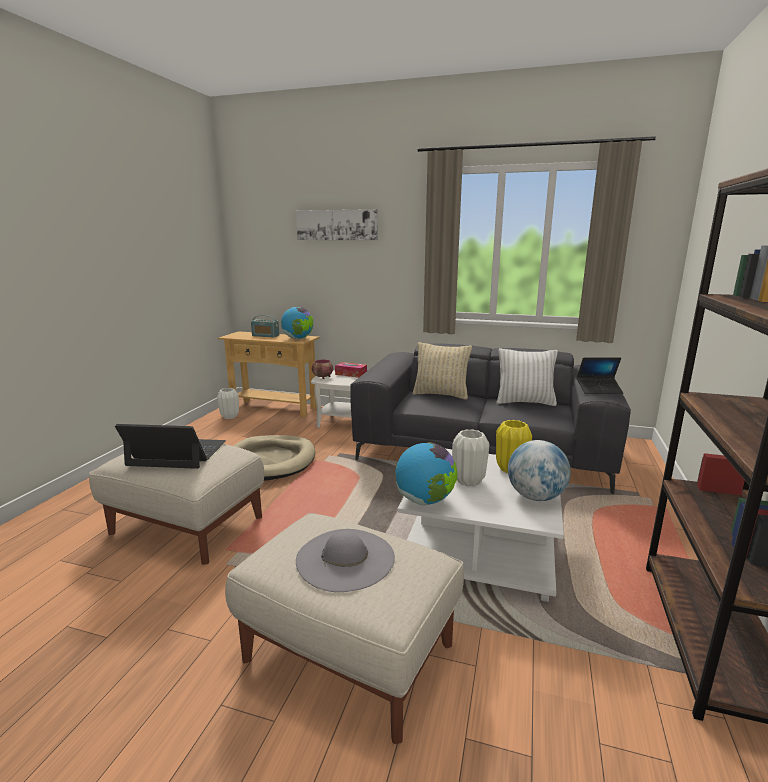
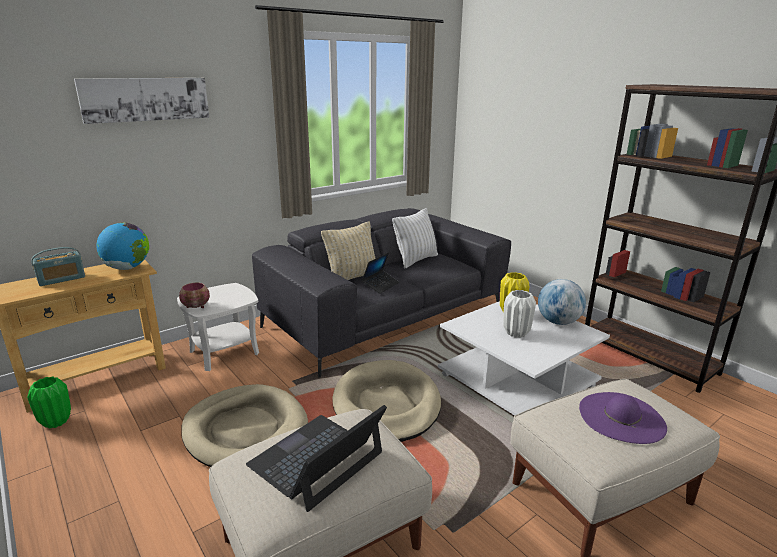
camera: 55 degrees left, 5 degrees up
white vase [217,388,239,419] -> green vase [27,377,71,429]
grey hat [296,529,395,592] -> purple hat [579,392,667,444]
tissue box [335,362,367,378] -> none
globe [396,442,457,506] -> none
laptop [577,357,623,394] -> laptop moved to [362,252,399,294]
none -> beige dog bed [332,360,441,442]

